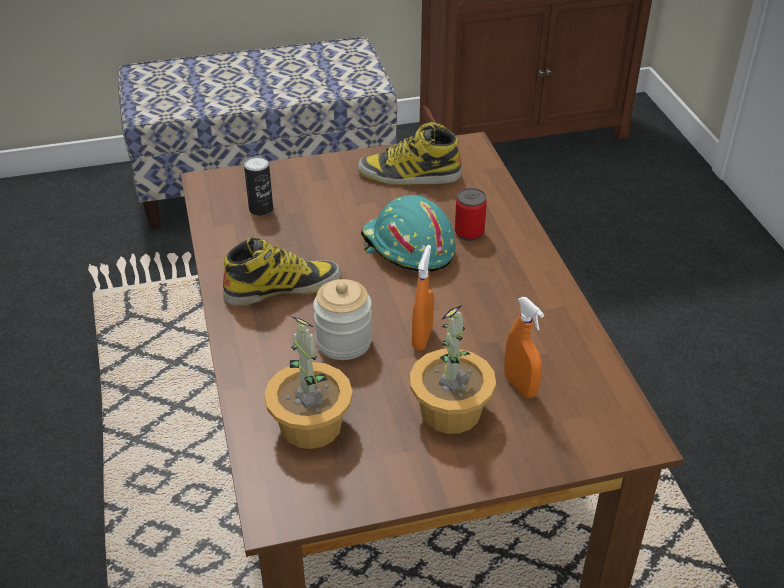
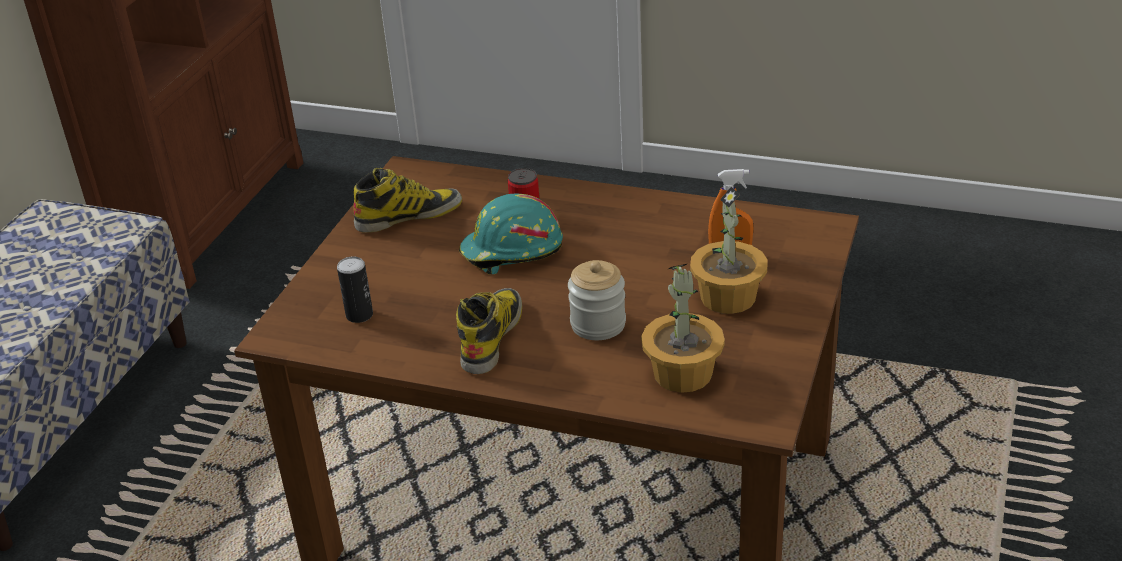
camera: 55 degrees left, 5 degrees down
boot [357,122,462,185] -> boot turned 150 degrees counterclockwise [353,168,462,233]
orange spray bottle [412,245,434,351] -> none

